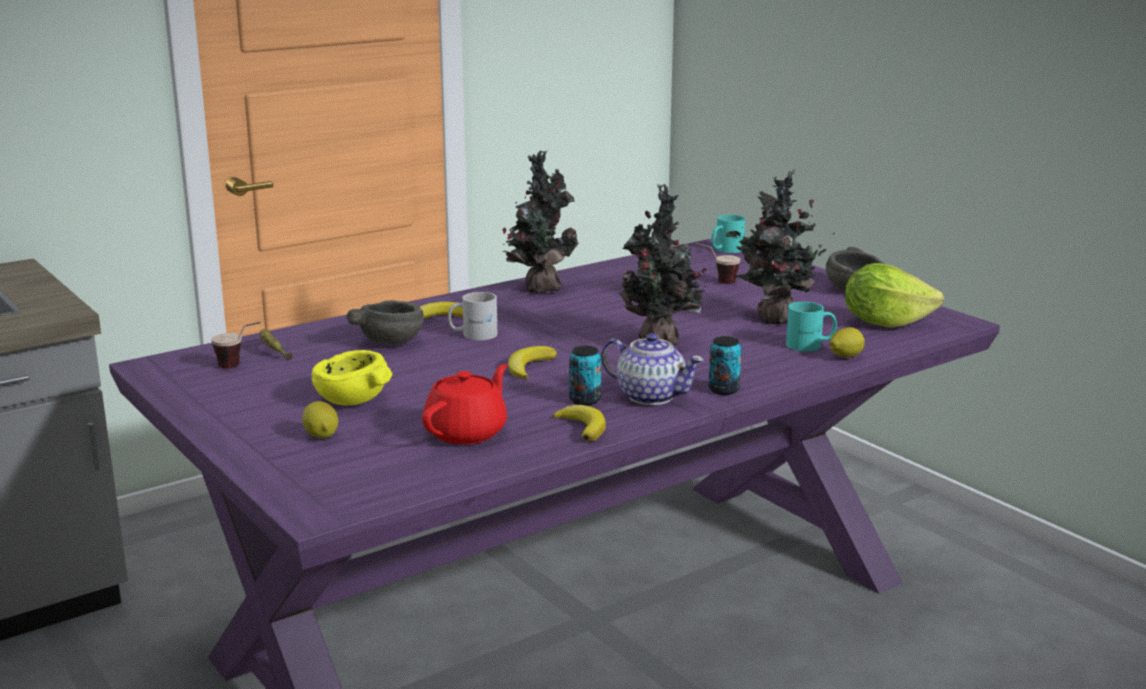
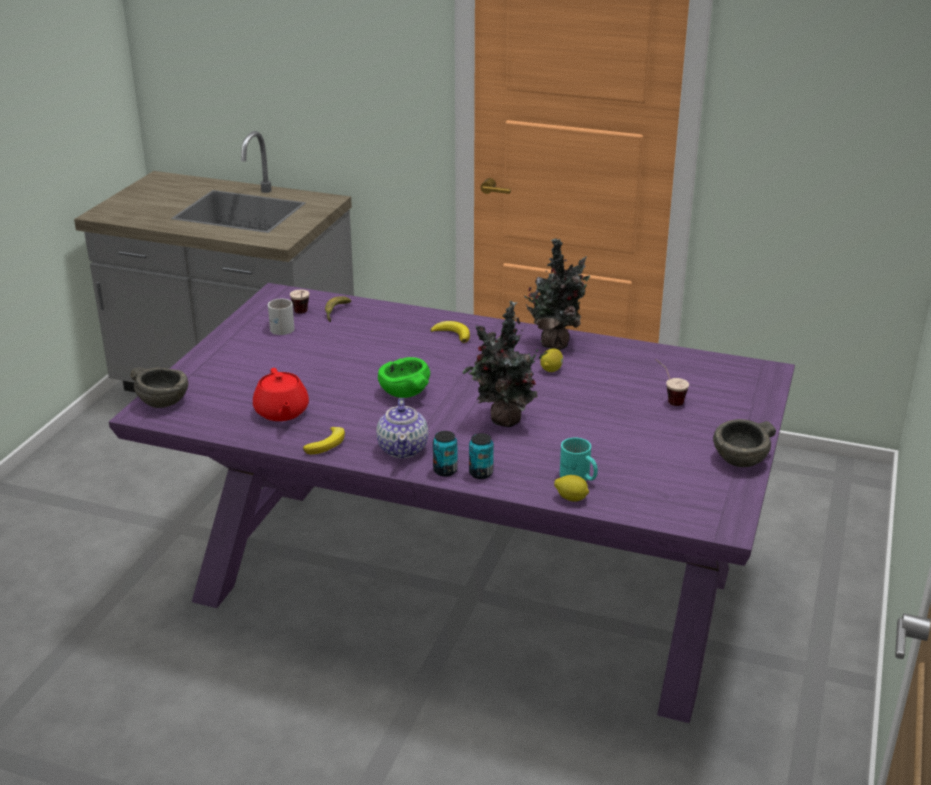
camera: 55 degrees right, 10 degrees up
lemon [302,401,338,438] -> lemon moved to [540,348,563,372]
yellow bowl [312,350,393,405] -> none
grey bowl [347,300,424,345] -> grey bowl moved to [130,367,188,408]
red teapot [422,364,507,445] -> red teapot turned 75 degrees clockwise [253,368,309,421]
white mug [448,292,497,340] -> white mug moved to [268,299,294,335]
banana [508,346,557,380] -> green bowl [378,357,430,398]
can [569,346,601,406] -> can moved to [469,433,494,479]
turquoise mug [711,215,745,253] -> none
potted plant [725,170,835,324] -> none
lettuce [845,263,944,328] -> none

